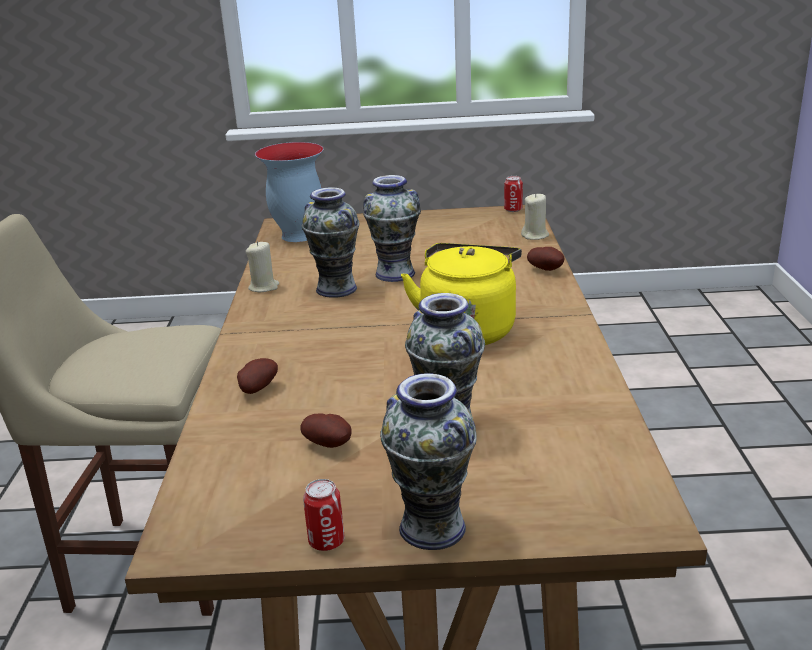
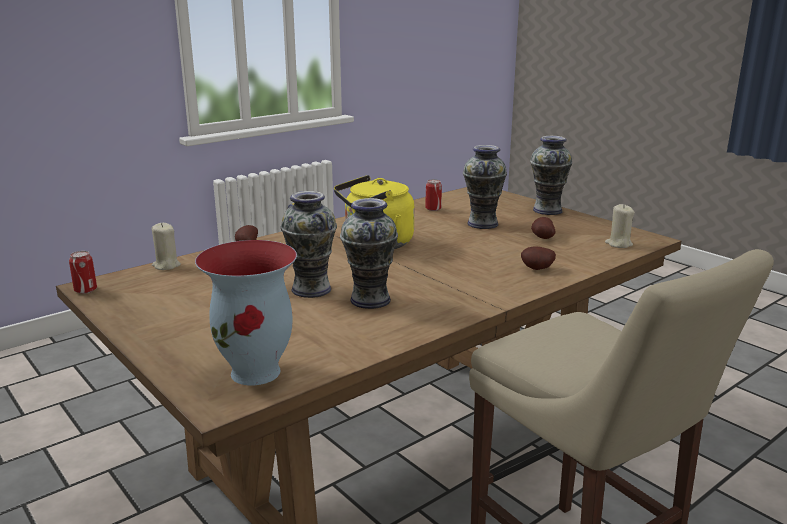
camera: 130 degrees left, 5 degrees down
beige candle [246,241,279,292] -> beige candle moved to [605,204,635,248]
can [303,479,345,551] -> can moved to [425,179,442,211]

